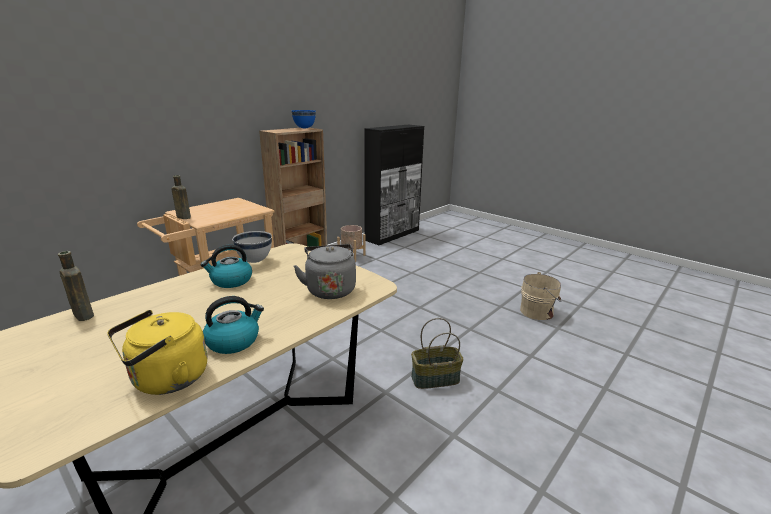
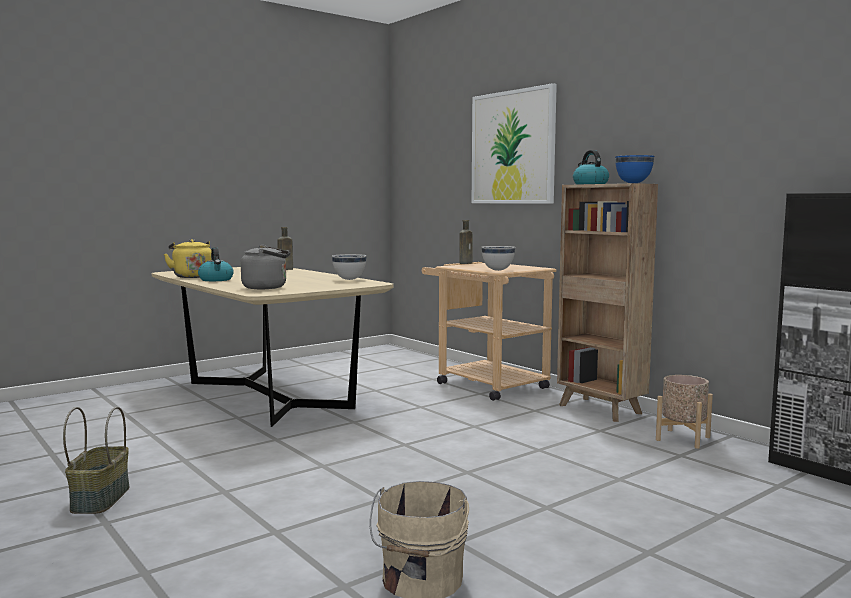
camera: 100 degrees right, 15 degrees down
kettle [201,244,252,288] -> kettle moved to [573,150,609,185]
basket [411,318,463,389] -> basket moved to [63,407,130,514]
none -> picture [472,83,557,204]
none -> white bowl [481,246,515,271]

